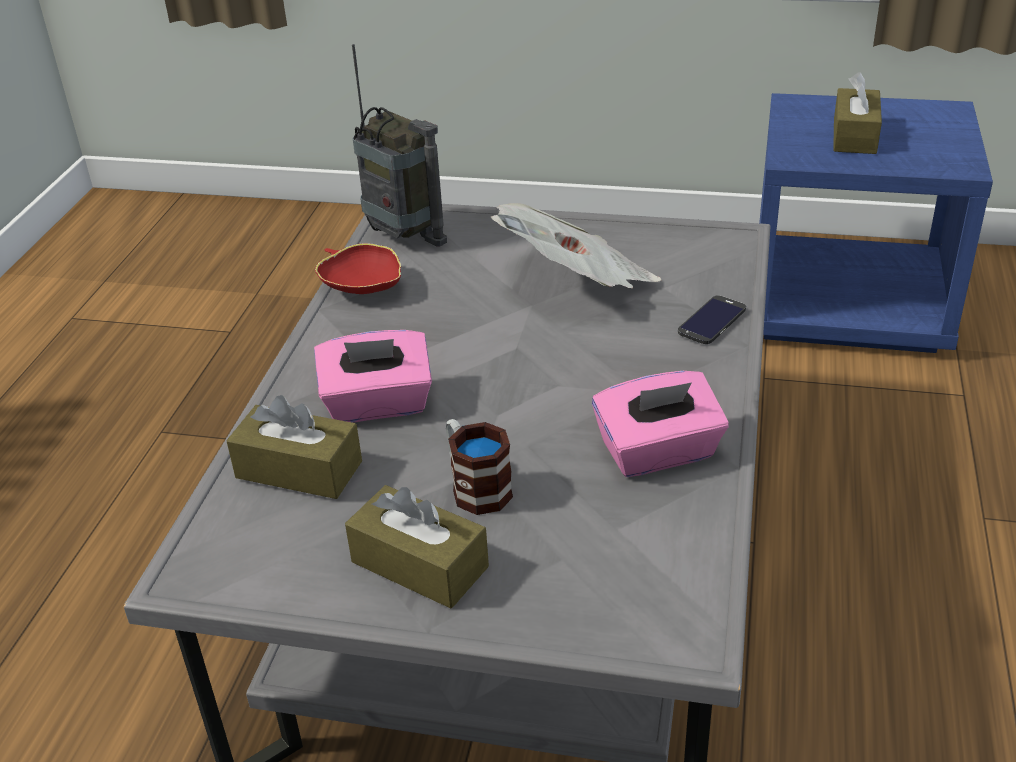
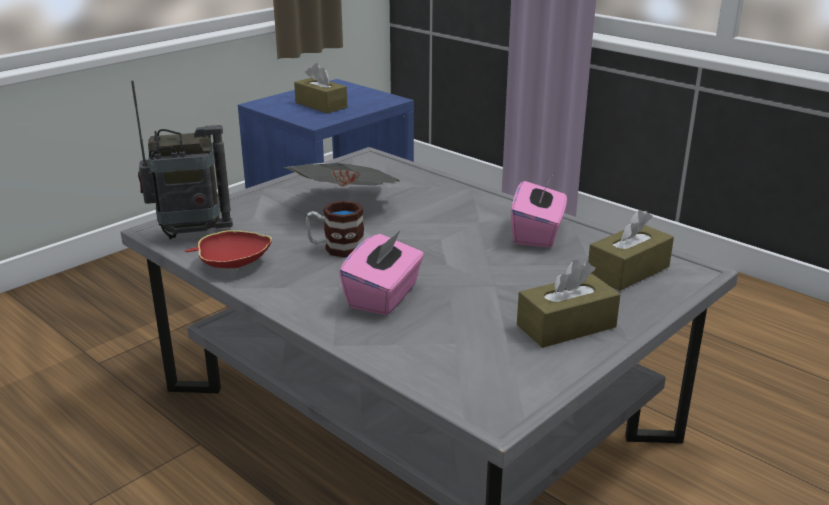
camera: 60 degrees left, 10 degrees down
brown tissue box [226,395,362,499] -> brown tissue box moved to [588,210,674,291]
mug [446,419,513,515] -> mug moved to [305,201,364,258]
phone [678,295,746,344] -> none

